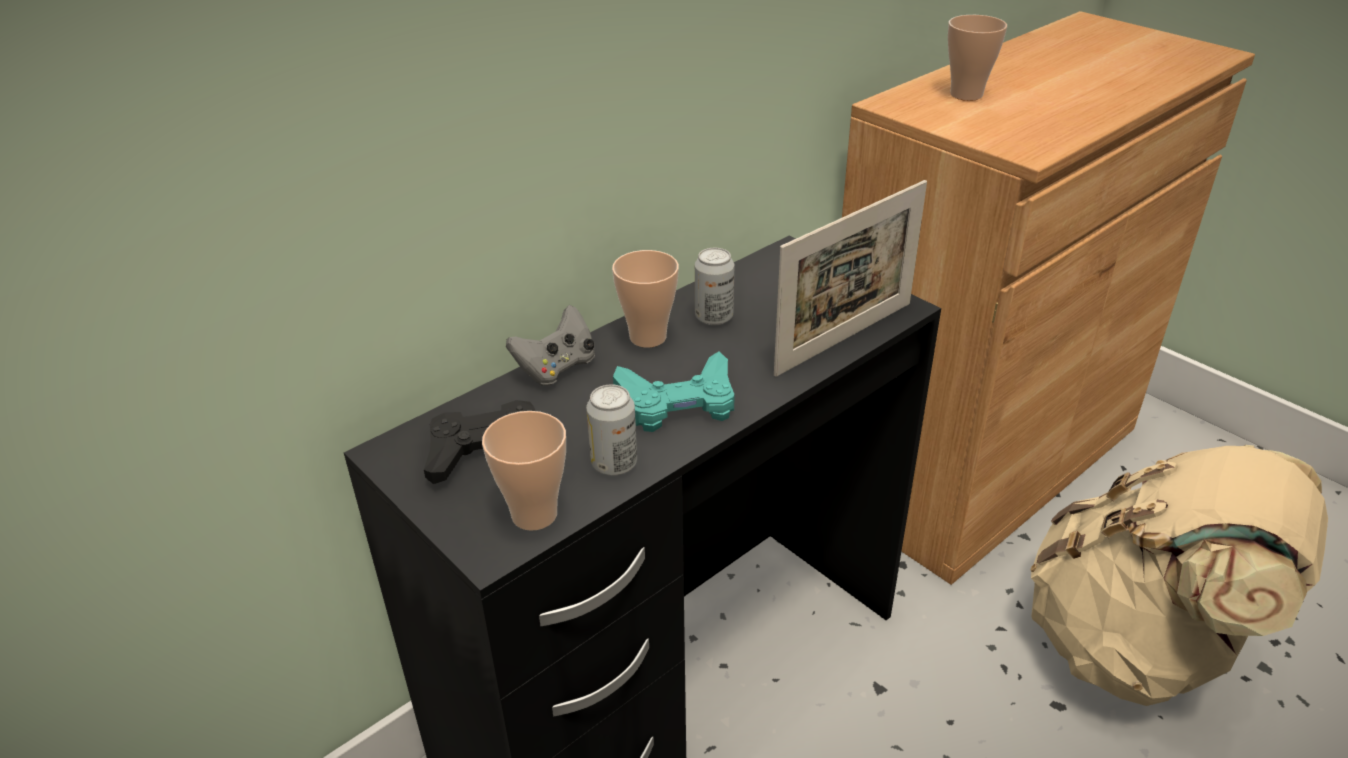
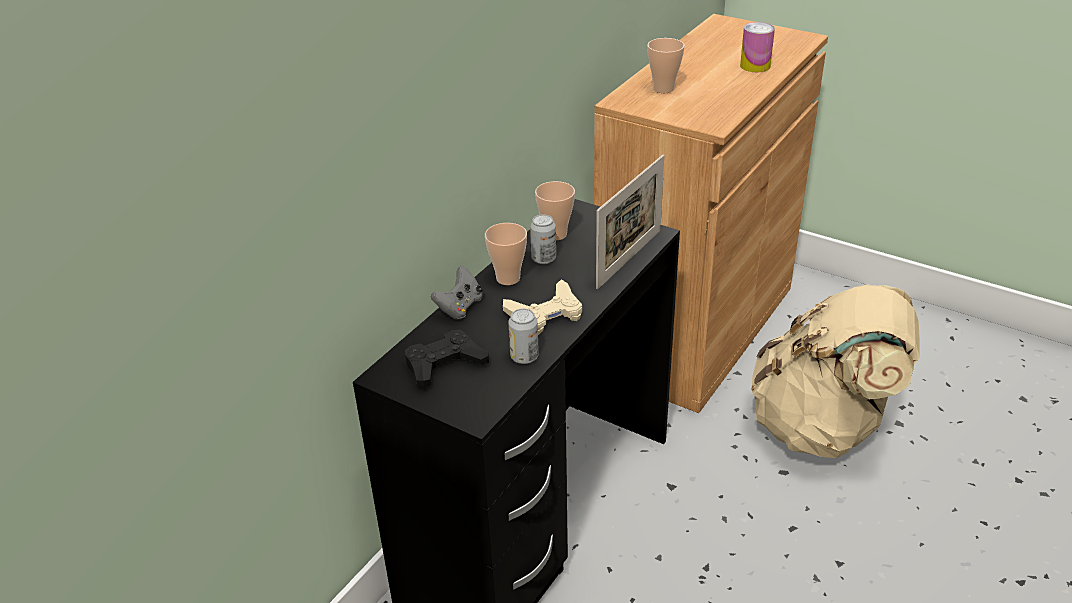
camera: 15 degrees left, 0 degrees up
cup [482,411,566,531] -> cup moved to [535,181,575,240]
turquoise game controller [613,351,735,432] -> beige game controller [503,280,582,335]
none -> can [740,22,775,72]

